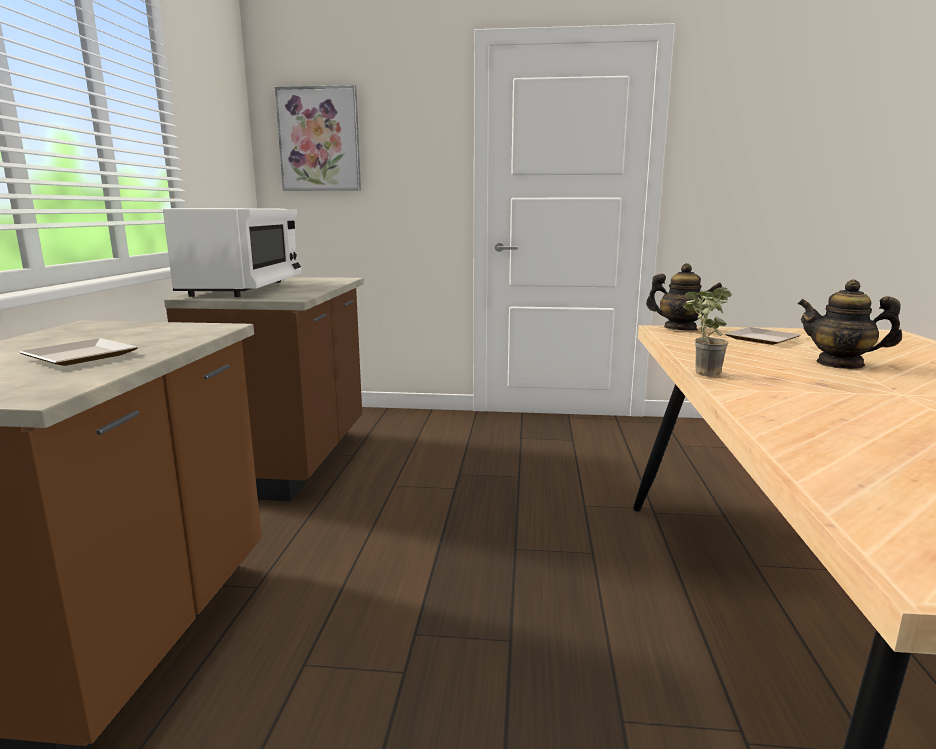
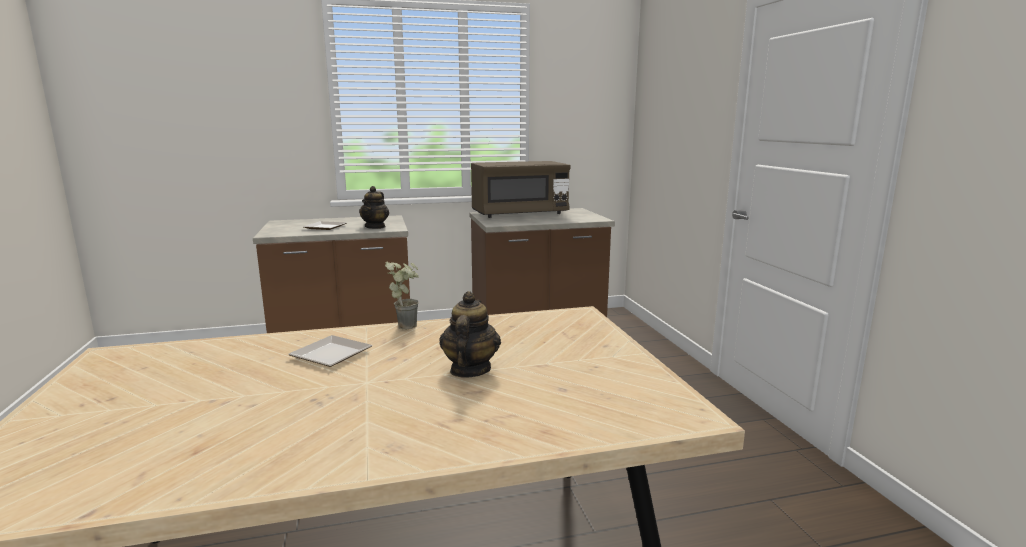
camera: 70 degrees right, 0 degrees up
white microwave [163,208,301,297] -> brown microwave [471,161,571,218]
picture [275,85,361,191] -> none
teapot [646,263,723,331] -> teapot moved to [359,186,389,229]
plate [725,327,800,345] -> plate moved to [288,335,373,367]

